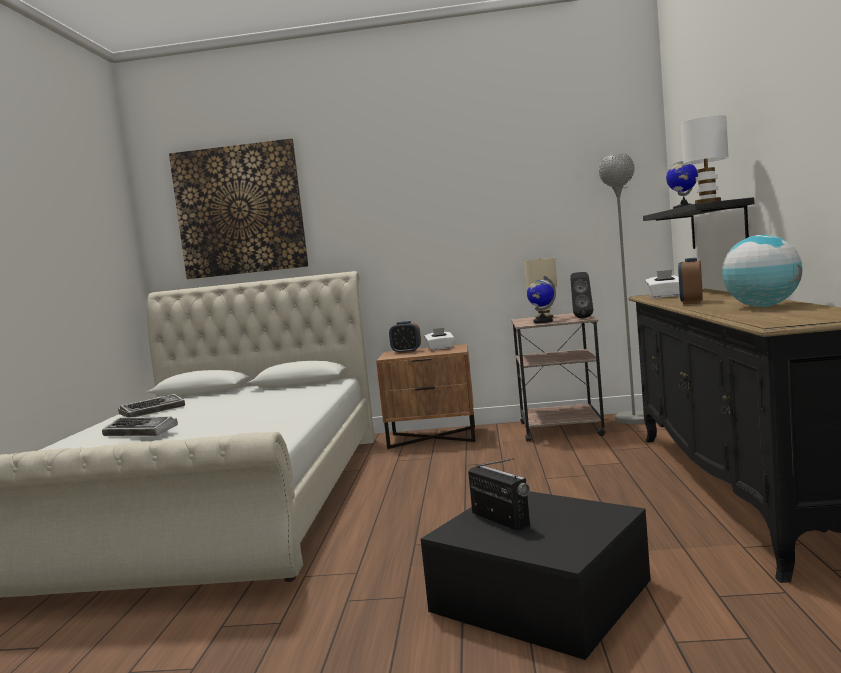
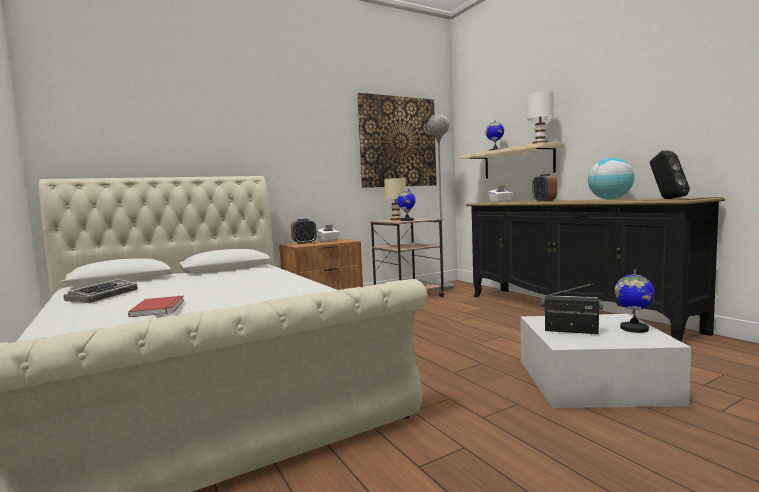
camera: 35 degrees left, 0 degrees up
keyboard [102,416,178,436] -> red book [128,296,184,317]
picture [169,138,308,279] -> picture moved to [357,93,437,188]
black storage box [421,491,650,660] -> white storage box [521,314,692,408]
black speaker [570,272,593,319] -> black speaker moved to [650,150,690,199]
black shelf [643,197,754,249] -> beige shelf [460,142,565,178]
none -> globe [614,269,655,333]

